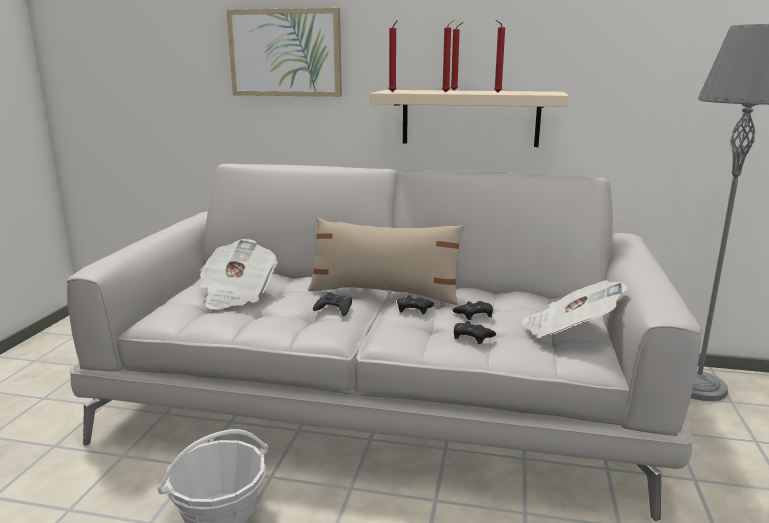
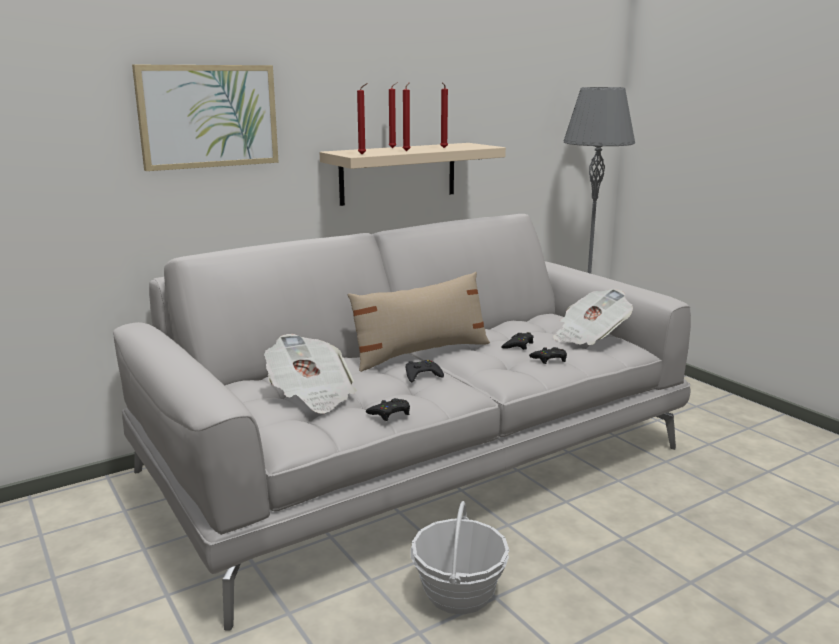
camera: 45 degrees left, 0 degrees up
black game controller [397,295,434,314] -> black game controller moved to [366,398,410,421]

